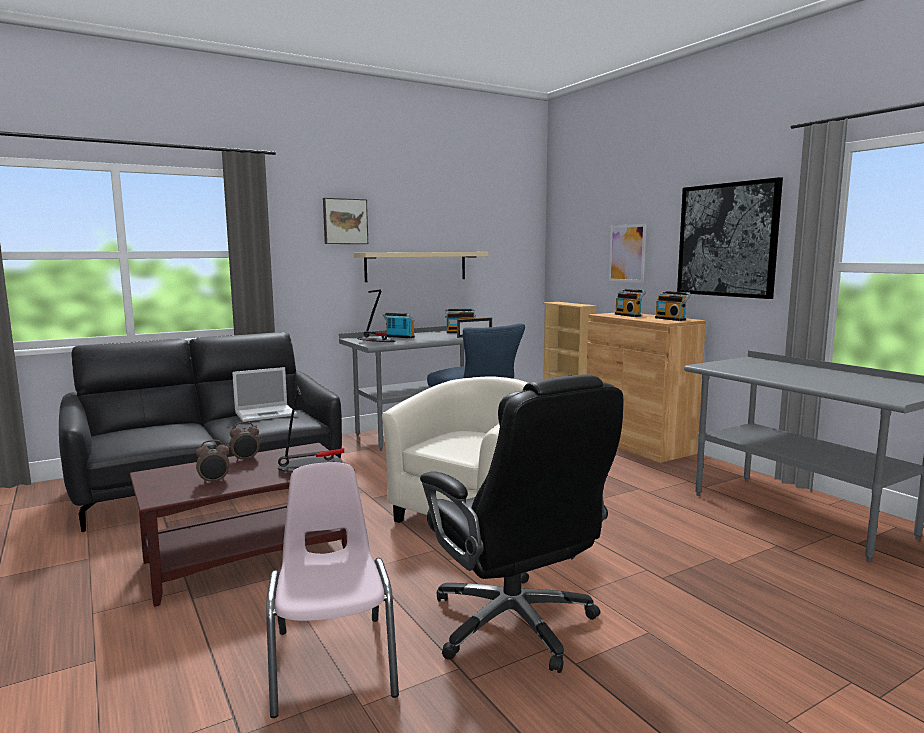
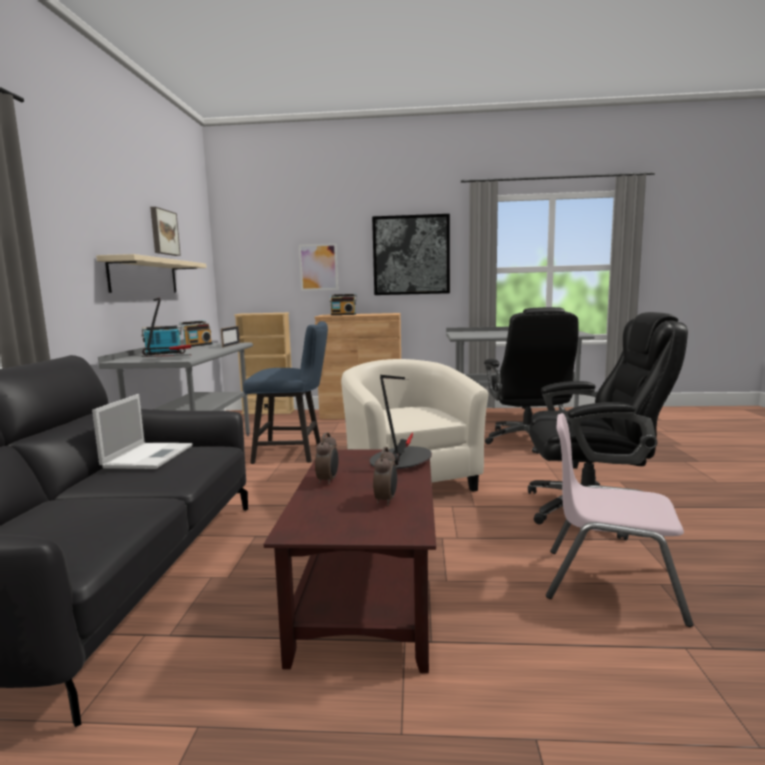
camera: 55 degrees left, 0 degrees up
picture [323,198,368,244] -> picture moved to [150,207,181,256]
radio [655,291,691,321] -> none
none -> black office chair [484,307,579,454]

